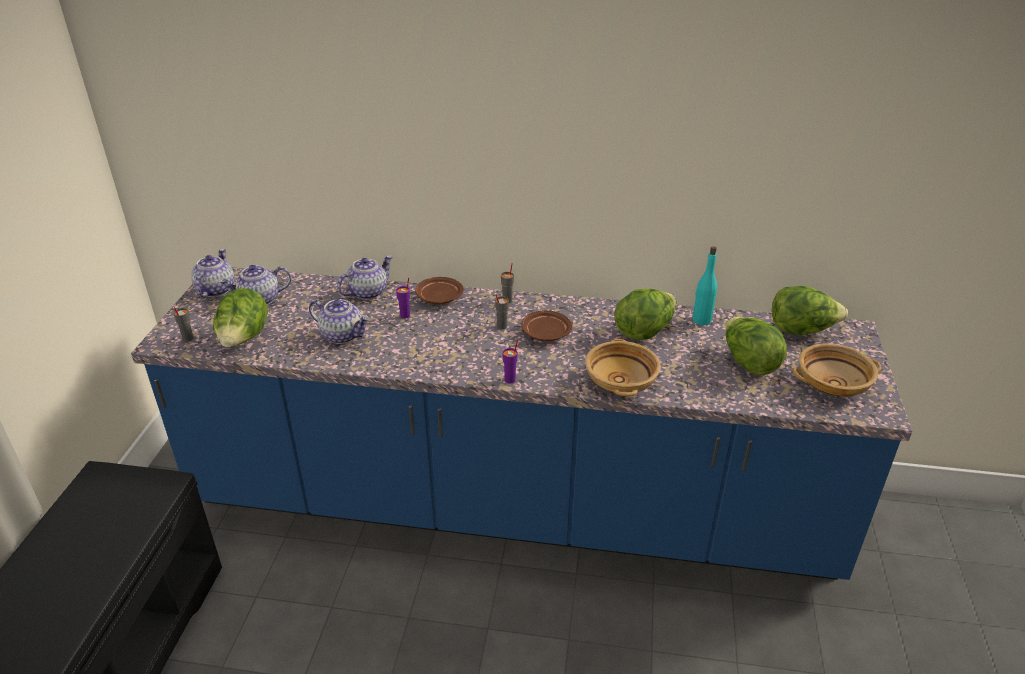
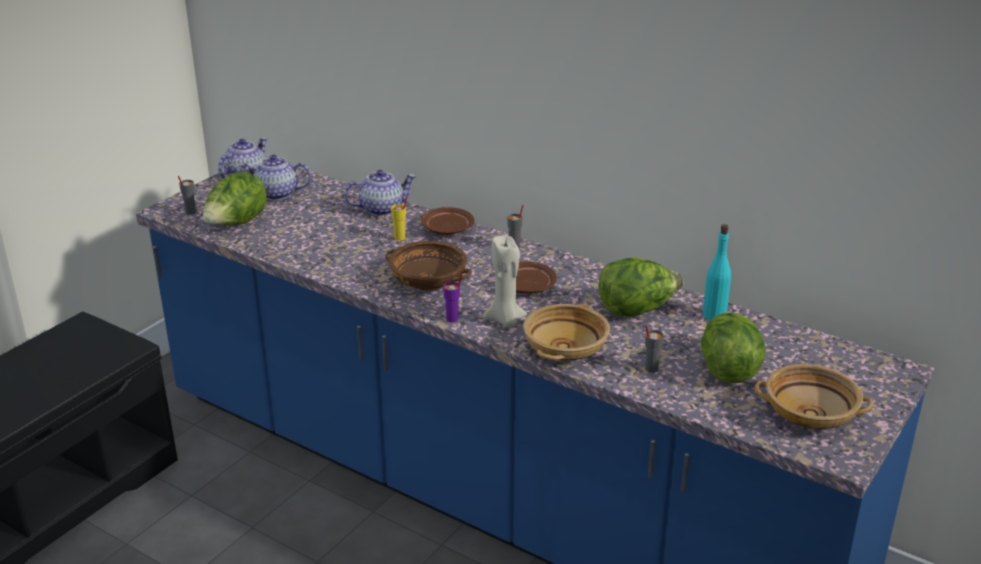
camera: 25 degrees right, 5 degrees down
teapot [309,299,370,344] -> none
purple cup [396,278,410,319] -> yellow cup [391,196,408,241]
grey cup [495,295,509,329] -> grey cup moved to [645,326,664,373]
lettuce [772,286,848,335] -> none
none -> brown bowl [385,241,472,291]
none -> beige candle [483,236,527,327]

